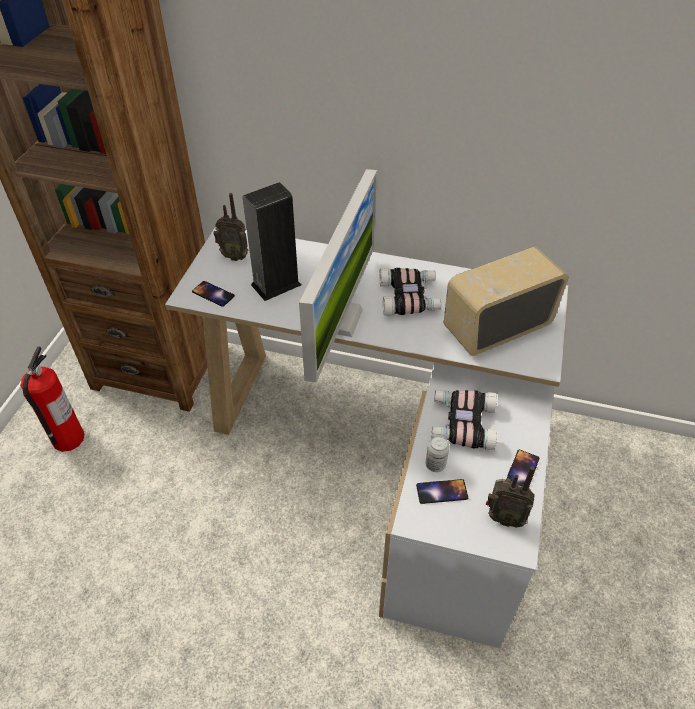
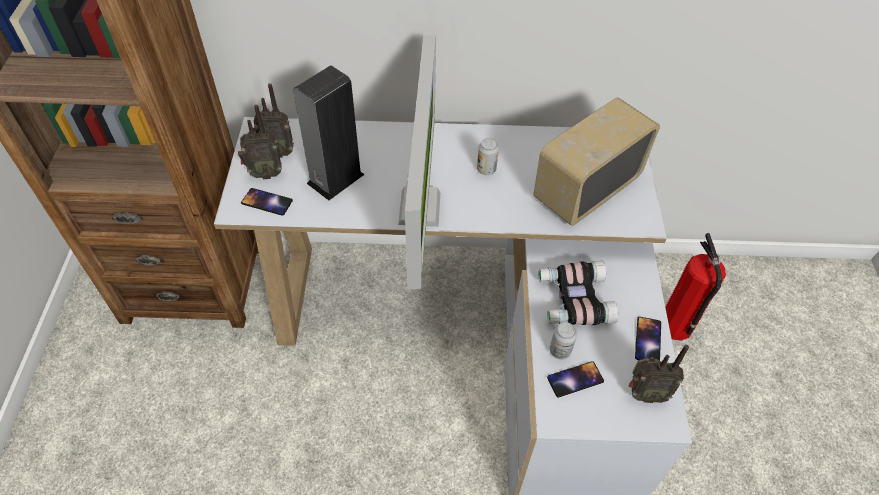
camera: 15 degrees left, 5 degrees up
fire extinguisher [20,346,85,452] -> fire extinguisher moved to [665,233,726,341]
binoculars [379,268,441,315] -> can [477,138,499,175]
none -> radio [238,105,282,179]

